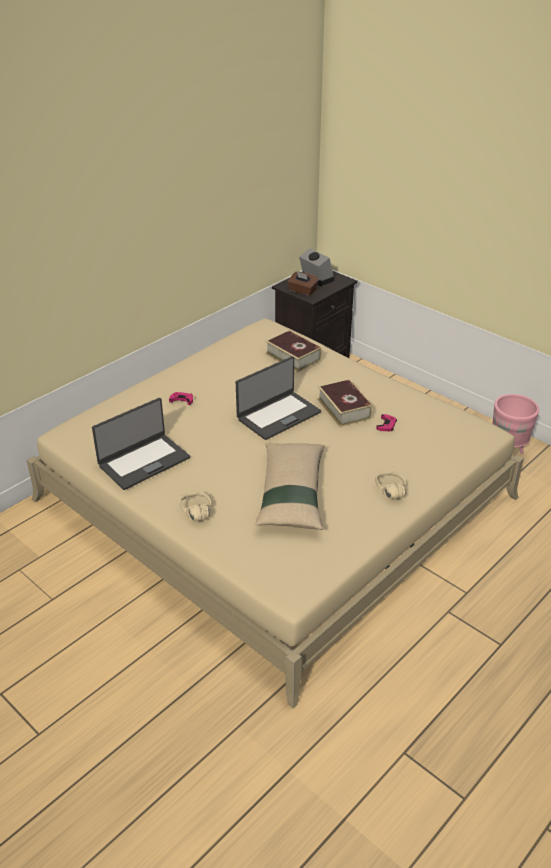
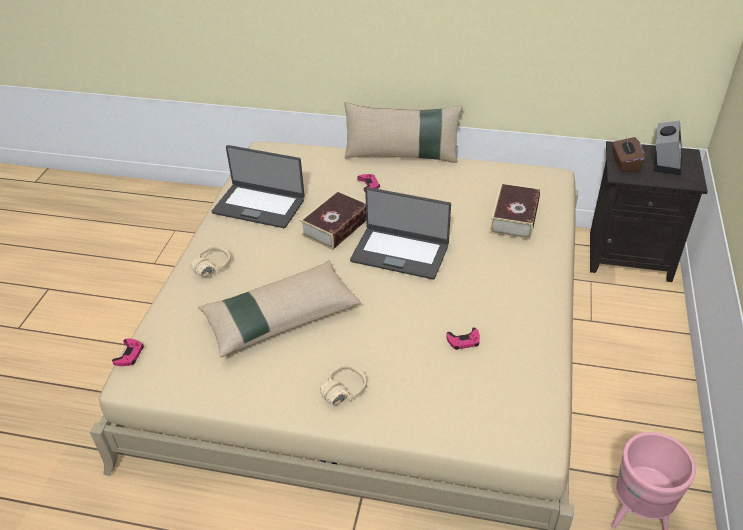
camera: 60 degrees right, 5 degrees up
book [317,379,372,427] -> book moved to [300,190,366,250]
none -> pink game controller [112,338,144,366]
none -> beige pillow [344,102,463,163]

